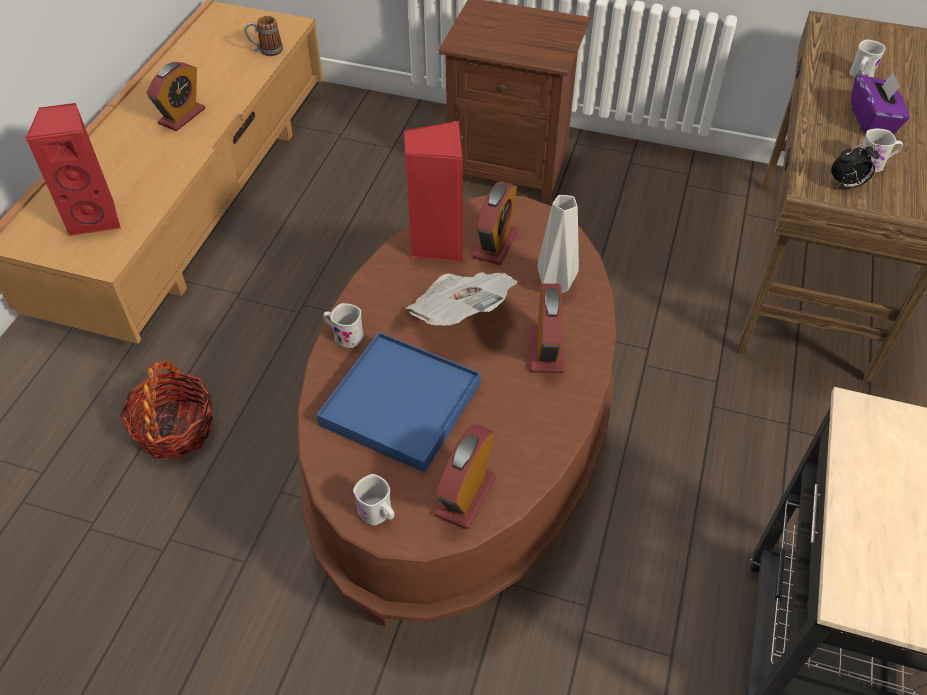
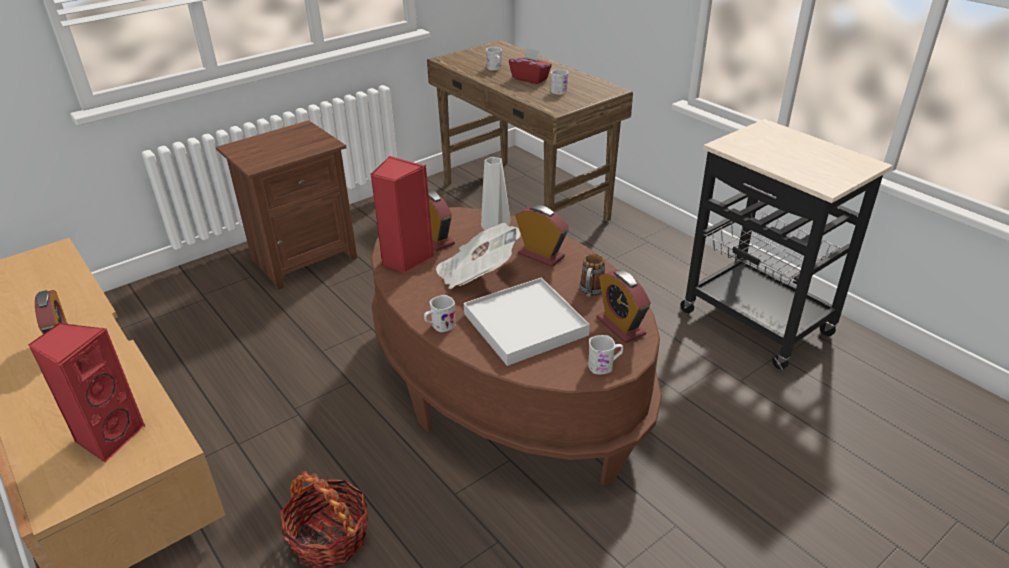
camera: 55 degrees left, 15 degrees down
mug [244,16,283,56] -> mug moved to [580,254,605,298]
blue tray [317,332,481,473] -> white tray [464,277,590,366]
alarm clock [831,143,879,188] -> none
purple tissue box [851,71,910,134] -> red tissue box [509,48,552,84]

